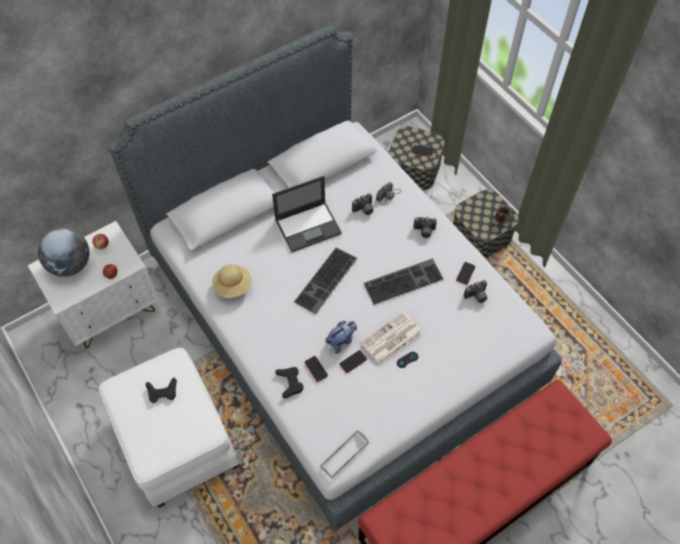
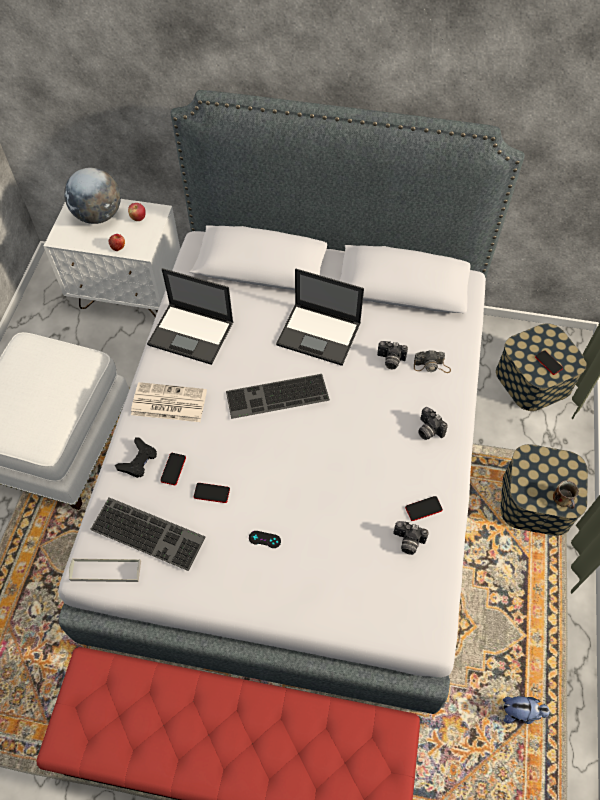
camera: 45 degrees right, 0 degrees up
black game controller [146,378,177,403] -> none
beige hat [212,264,252,298] -> laptop [147,268,234,365]
plush toy [326,321,357,354] -> plush toy moved to [503,696,550,724]
newspaper [361,312,423,365] -> newspaper moved to [131,382,207,422]
keyboard [364,258,444,305] -> keyboard moved to [90,497,205,571]

